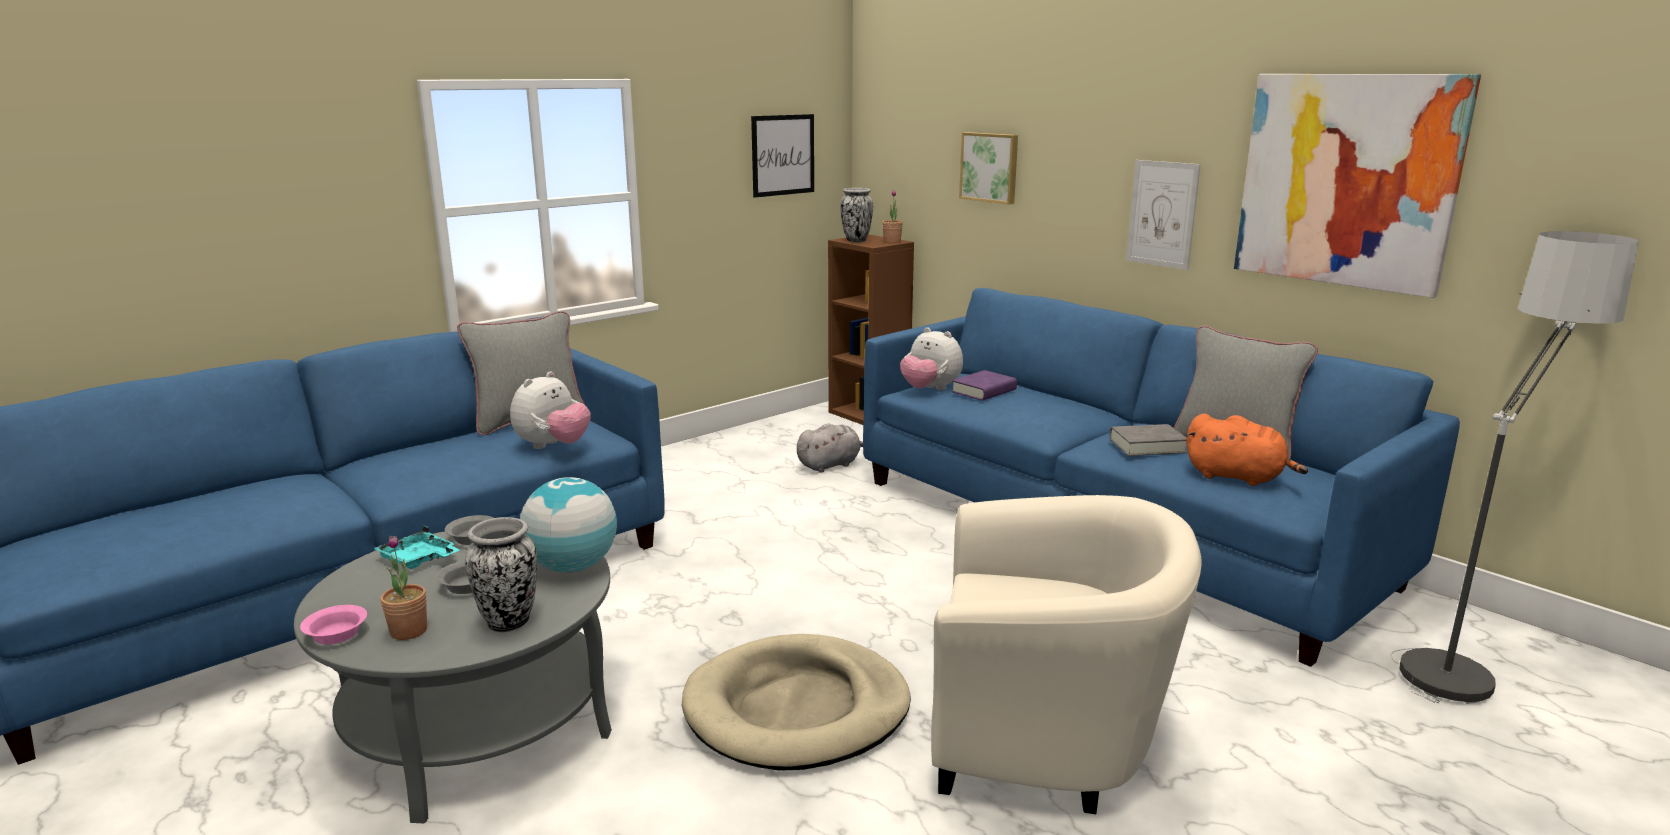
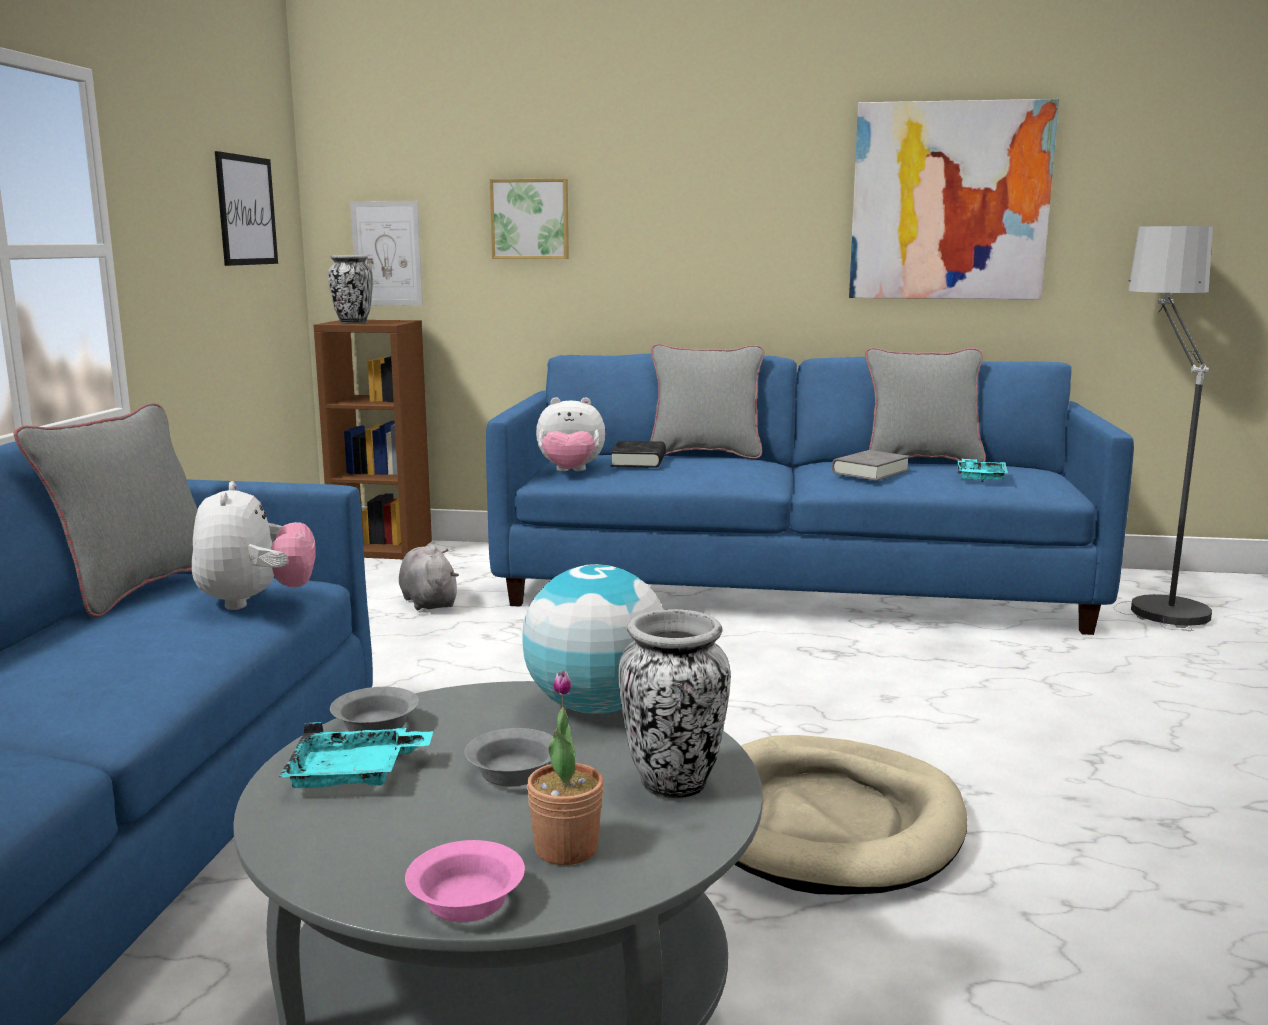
camera: 40 degrees left, 5 degrees down
grey plush toy [797,423,863,473] -> grey plush toy turned 45 degrees counterclockwise [399,545,459,610]
potted plant [882,190,903,243] -> none
beige armchair [931,495,1202,814] -> none
purple book [952,370,1017,401] -> black book [611,441,666,468]
picture [1126,160,1201,270] -> picture moved to [350,201,423,306]
orange plush toy [1186,414,1308,486] -> turquoise tray [957,459,1008,482]
none -> grey pillow [650,344,764,459]

